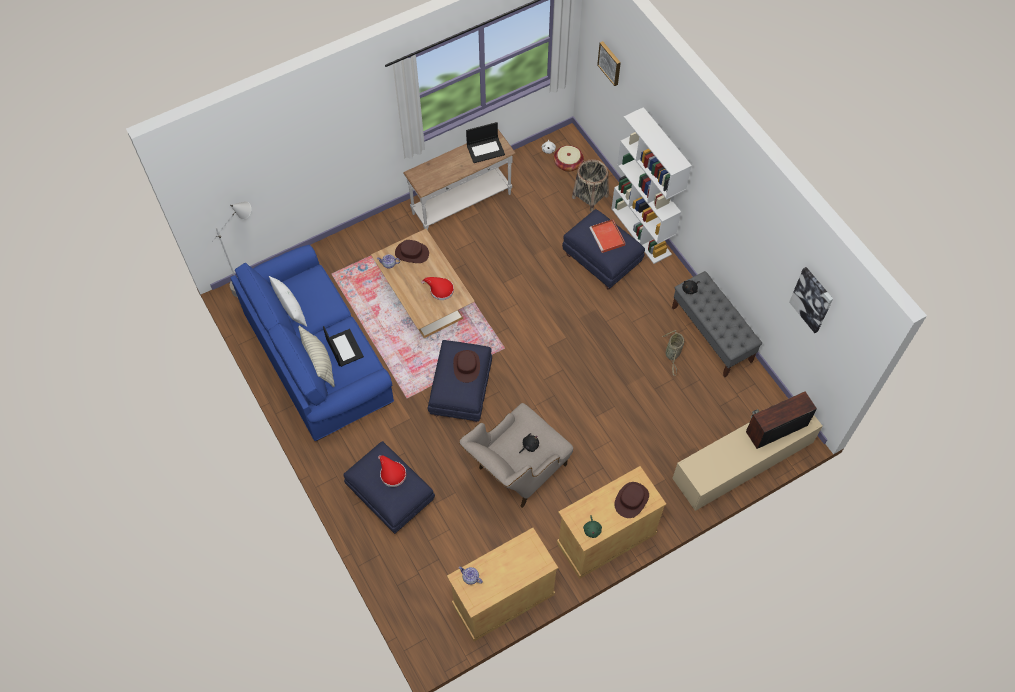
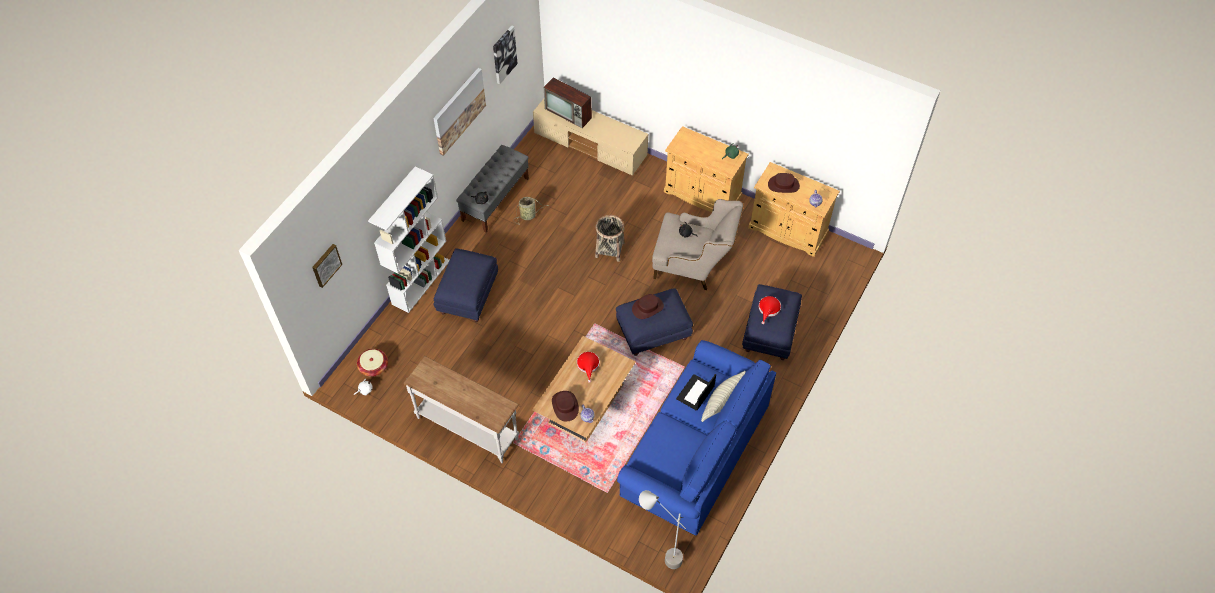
camera: 120 degrees left, 5 degrees down
white pillow [269,276,307,327] -> none
laptop [466,122,505,163] -> none
basket [572,159,609,212] -> basket moved to [595,215,625,262]
red tray [589,219,626,253] -> none
brown hat [615,482,649,518] -> brown hat moved to [768,173,800,193]
none -> picture [433,68,486,156]

